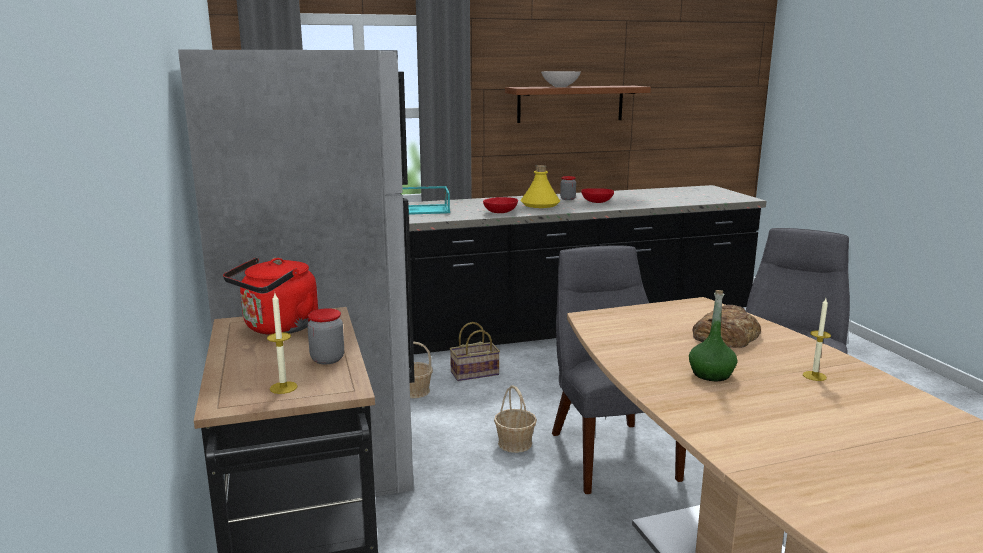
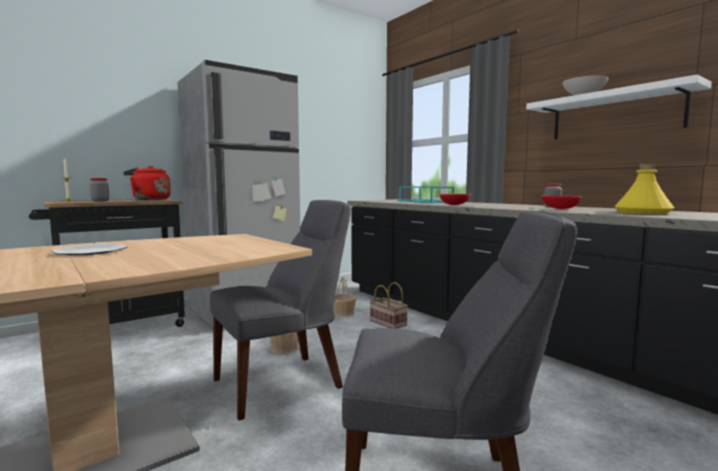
camera: 70 degrees right, 10 degrees down
brown shelf [505,86,651,123] -> white shelf [526,75,712,139]
yellow bottle [520,165,560,208] -> yellow bottle moved to [614,163,674,214]
green bottle [689,290,737,381] -> plate [52,244,128,255]
bread [692,305,761,348] -> none
candle [803,298,831,381] -> none

